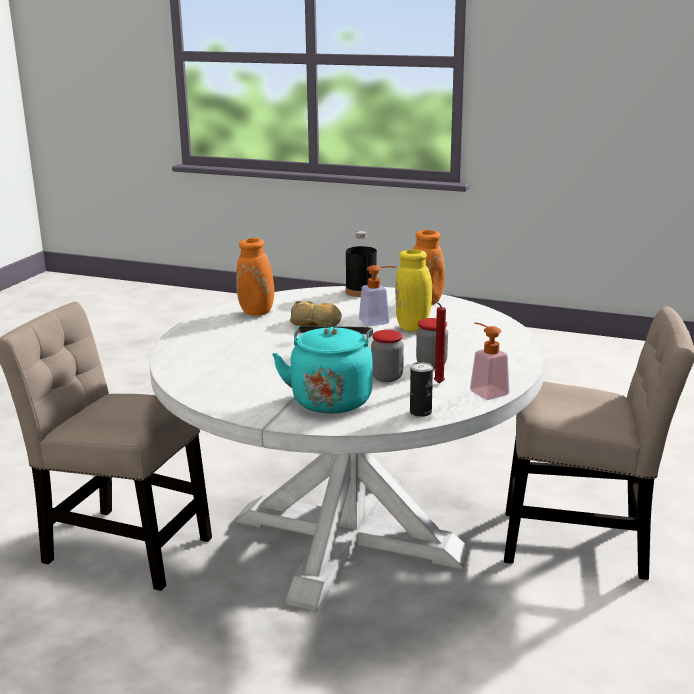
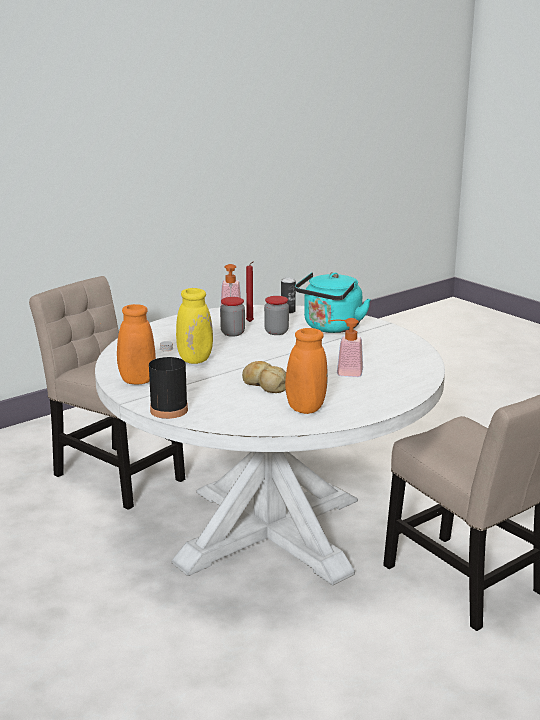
camera: 150 degrees left, 0 degrees up
soap dispenser [359,265,397,326] -> soap dispenser moved to [328,318,363,377]

